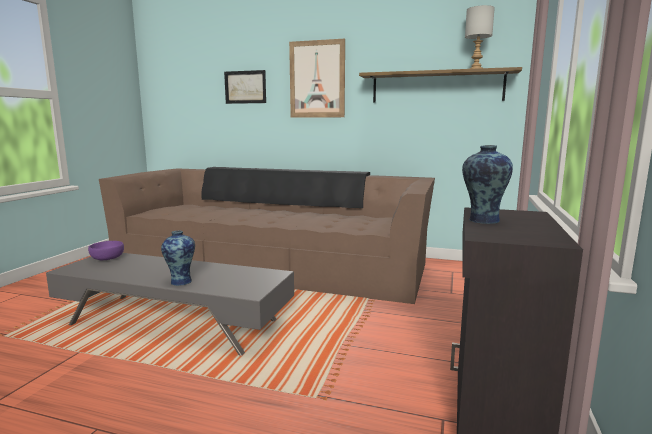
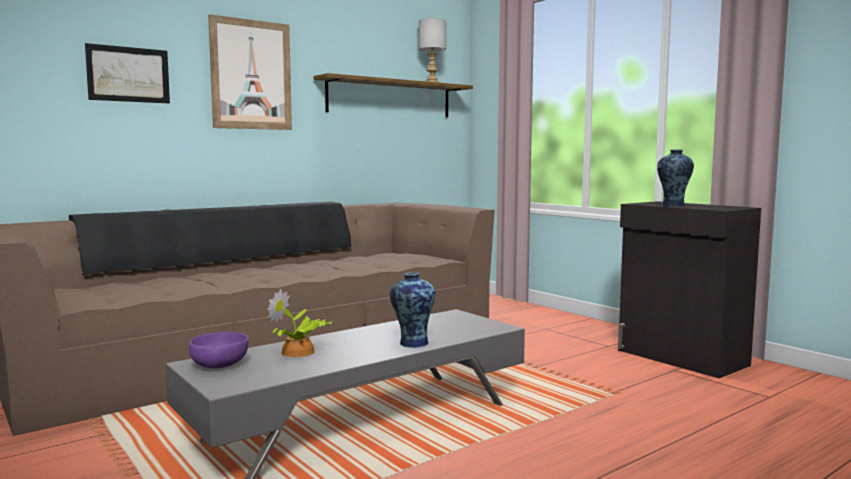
camera: 55 degrees left, 5 degrees down
none -> potted plant [267,289,332,357]

